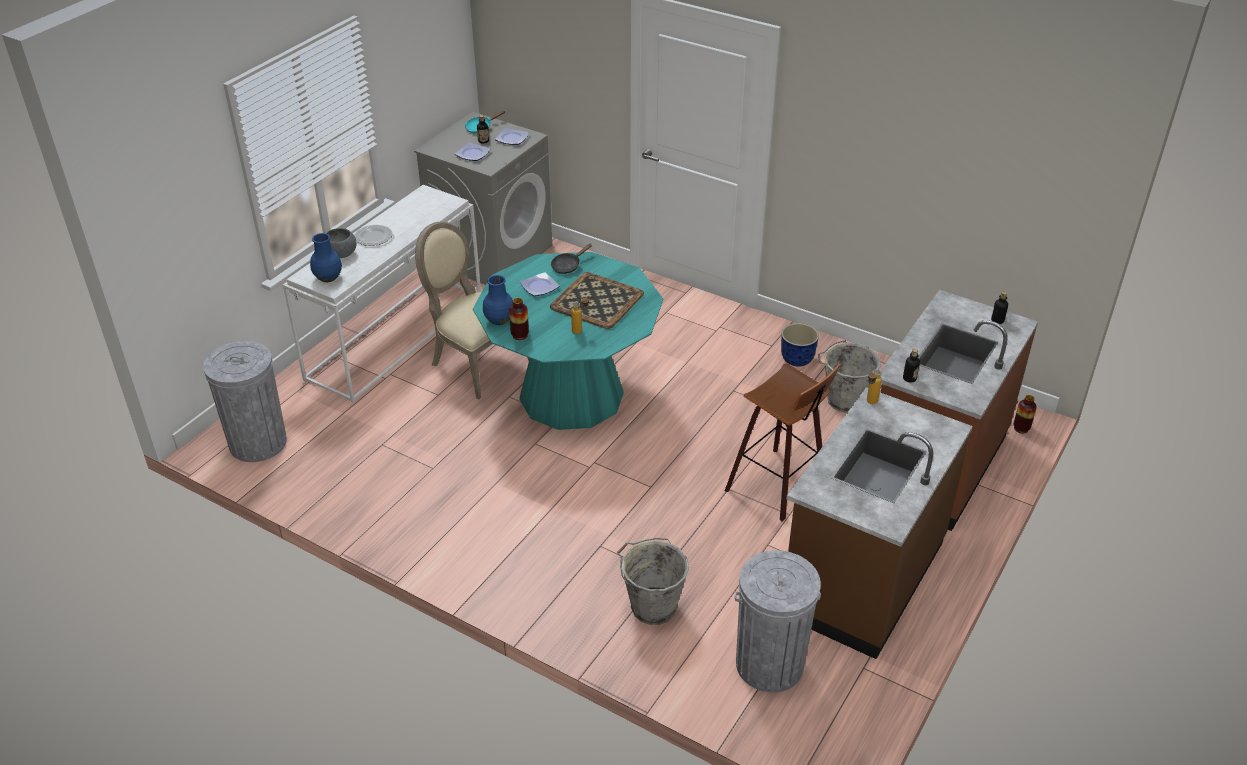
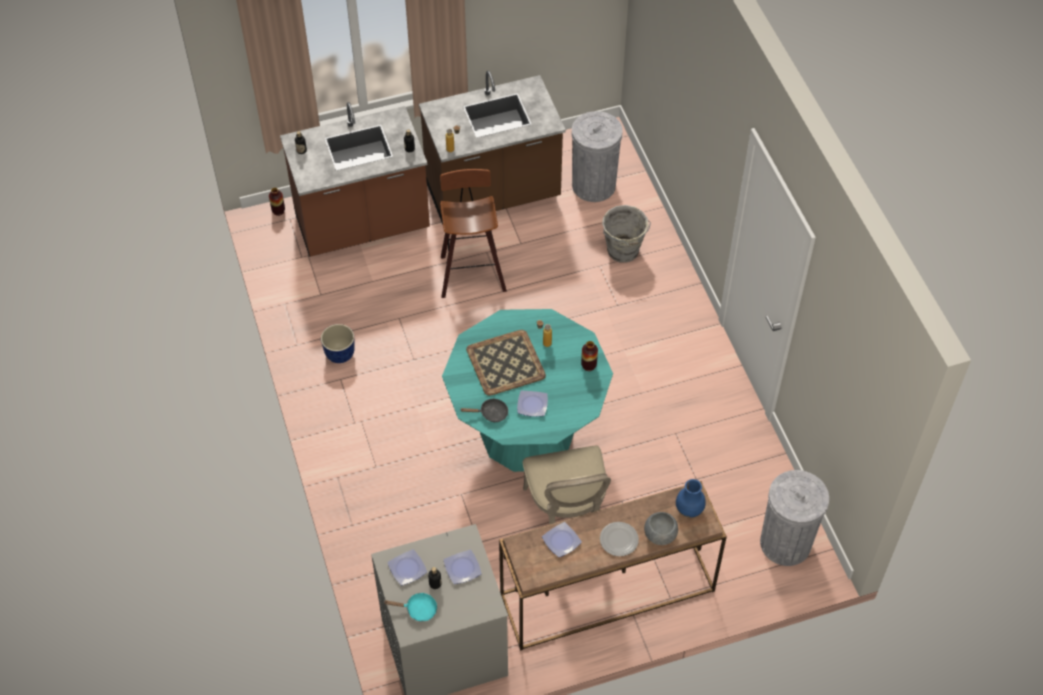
camera: 140 degrees left, 15 degrees up
white console table [283,185,481,403] -> brown console table [499,481,727,651]
blue vase [483,275,513,325] -> none
grey bucket [818,341,881,413] -> none
none -> plate [542,522,582,557]

